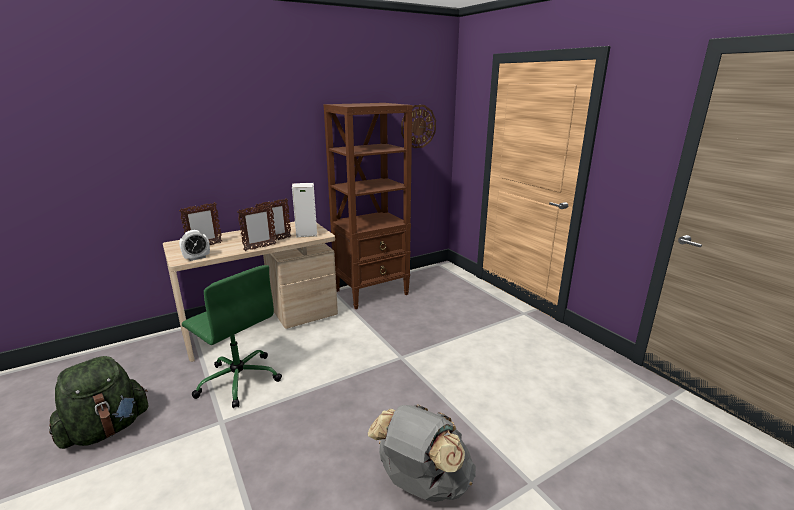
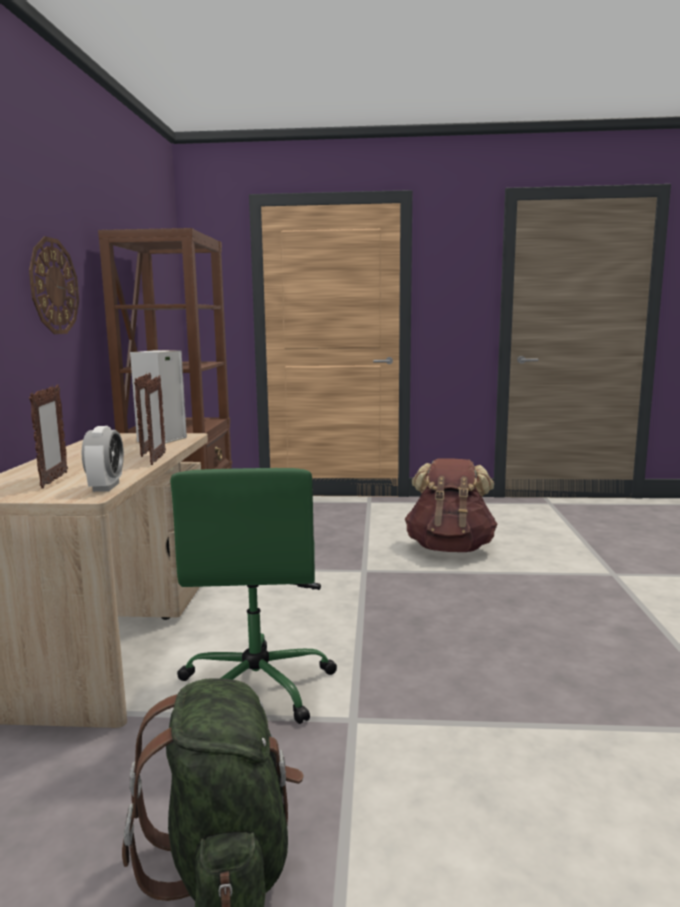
camera: 55 degrees left, 10 degrees down
green office chair [182,265,282,408] -> green office chair turned 105 degrees clockwise [170,468,337,724]
grey backpack [368,404,476,502] -> none
wall clock [401,105,436,148] -> wall clock moved to [29,236,79,334]
none -> brown backpack [405,458,497,552]

